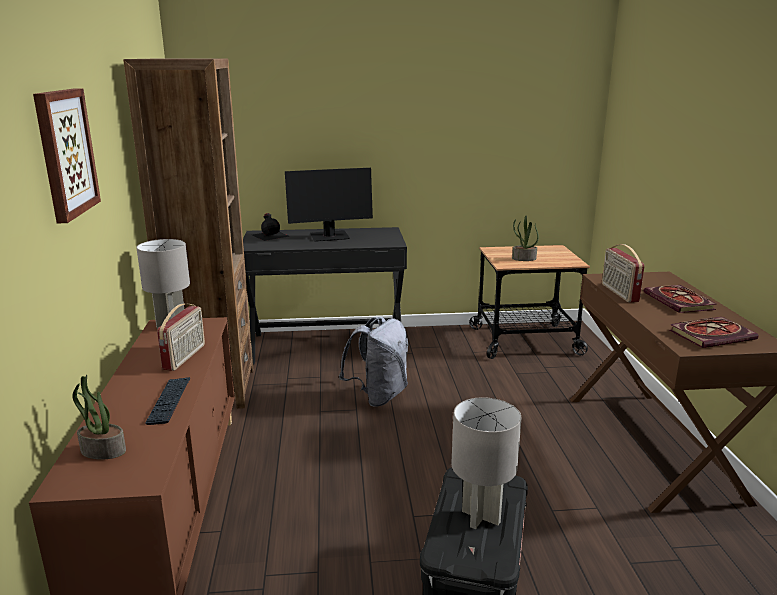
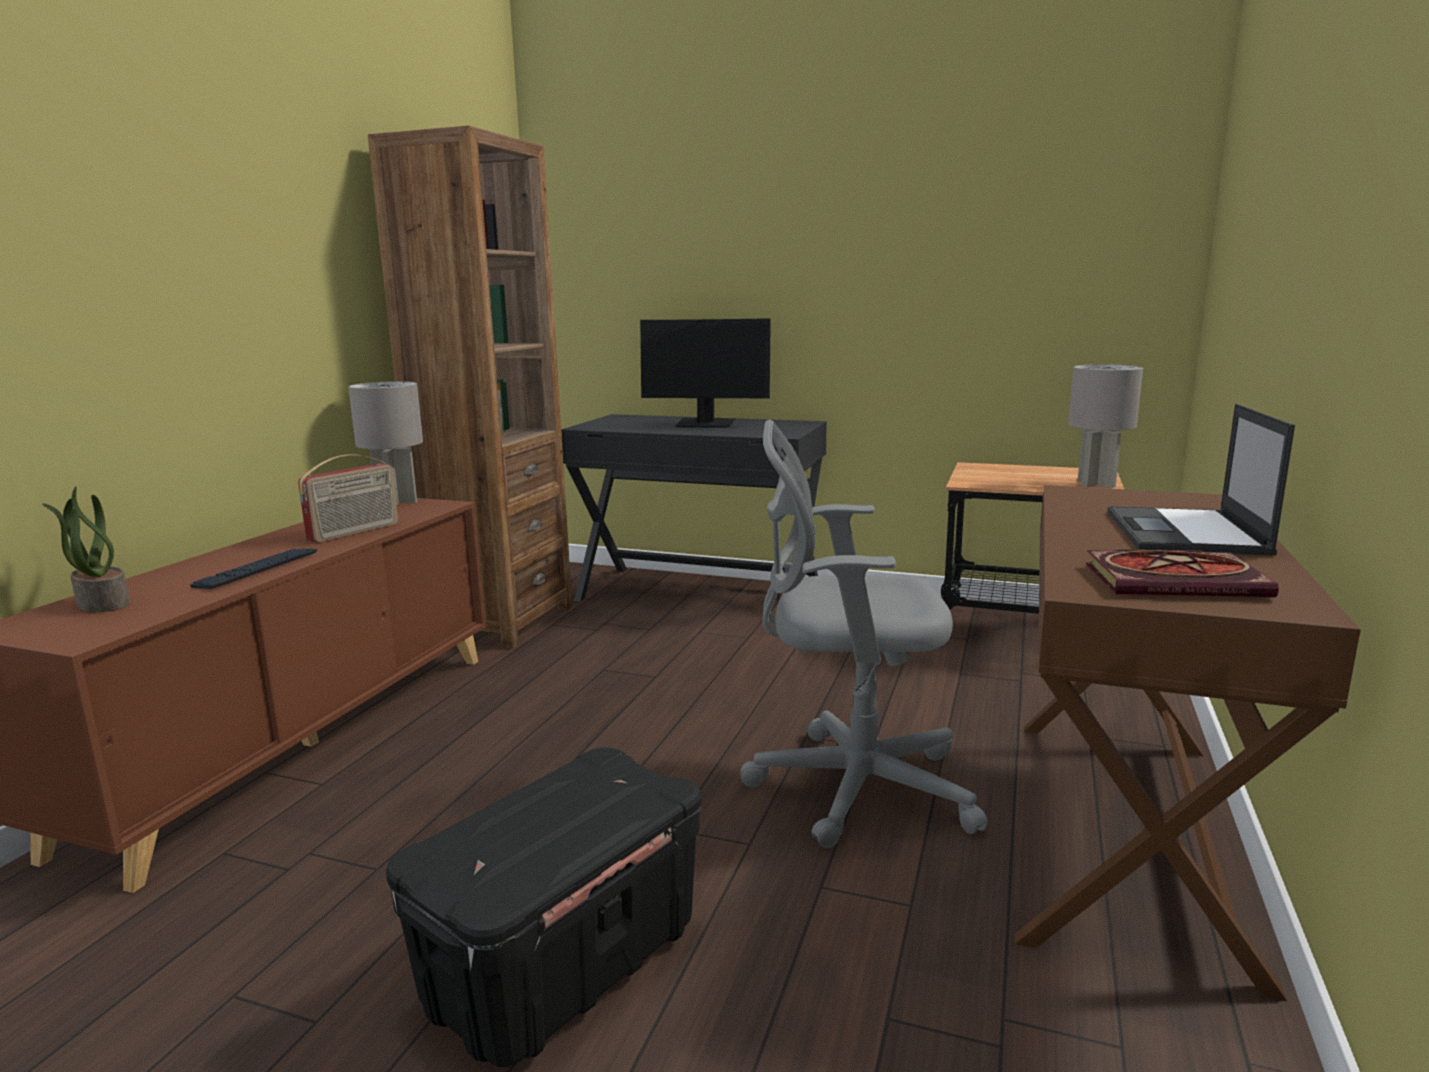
camera: 25 degrees right, 5 degrees down
picture [33,89,101,223] -> none
black bottle [252,213,289,241] -> none
grey backpack [339,317,409,407] -> none
grey table lamp [451,397,521,529] -> grey table lamp moved to [1068,364,1143,488]
potted plant [512,215,539,261] -> none
radio [602,244,645,303] -> none
book [644,285,717,313] -> laptop [1108,404,1295,556]
none -> grey office chair [740,420,988,848]

